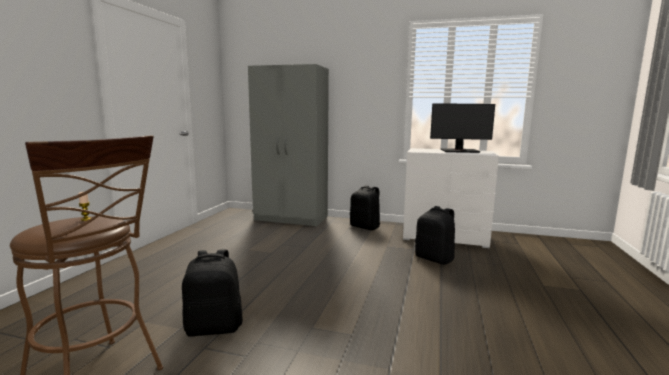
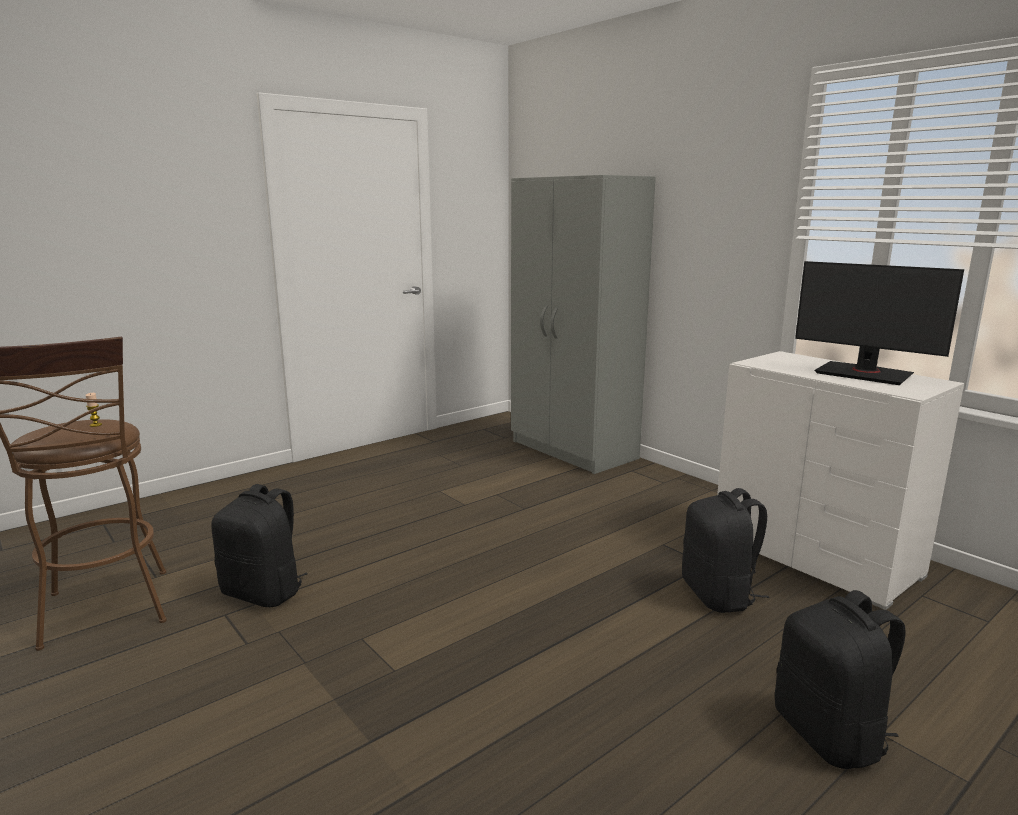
camera: 35 degrees right, 5 degrees up
black backpack [350,185,380,230] -> black backpack moved to [775,590,906,769]

